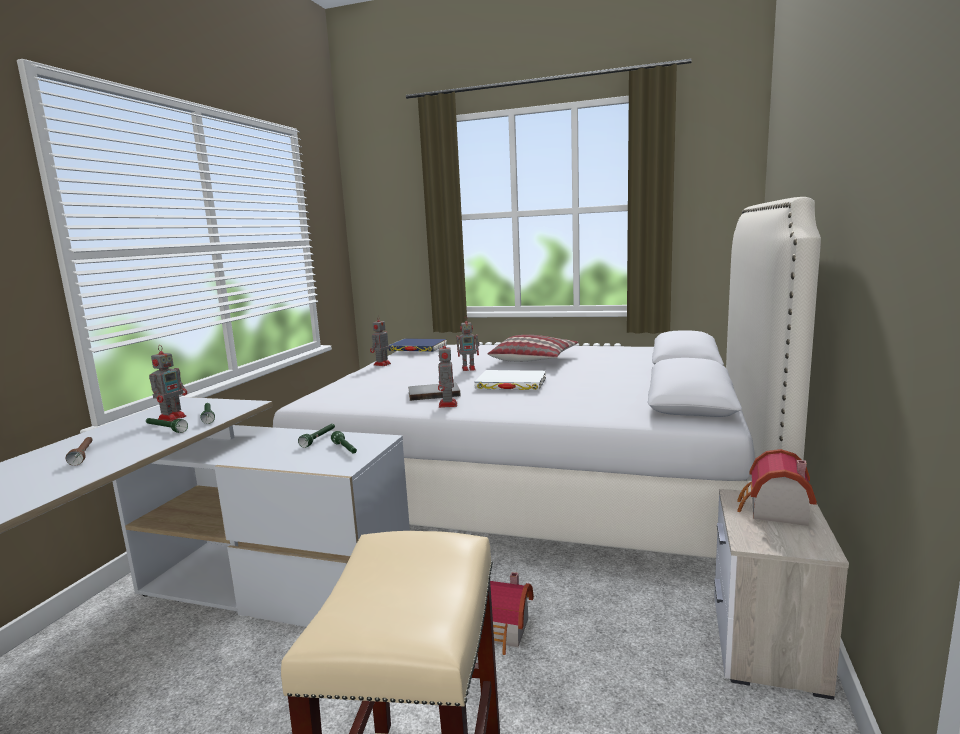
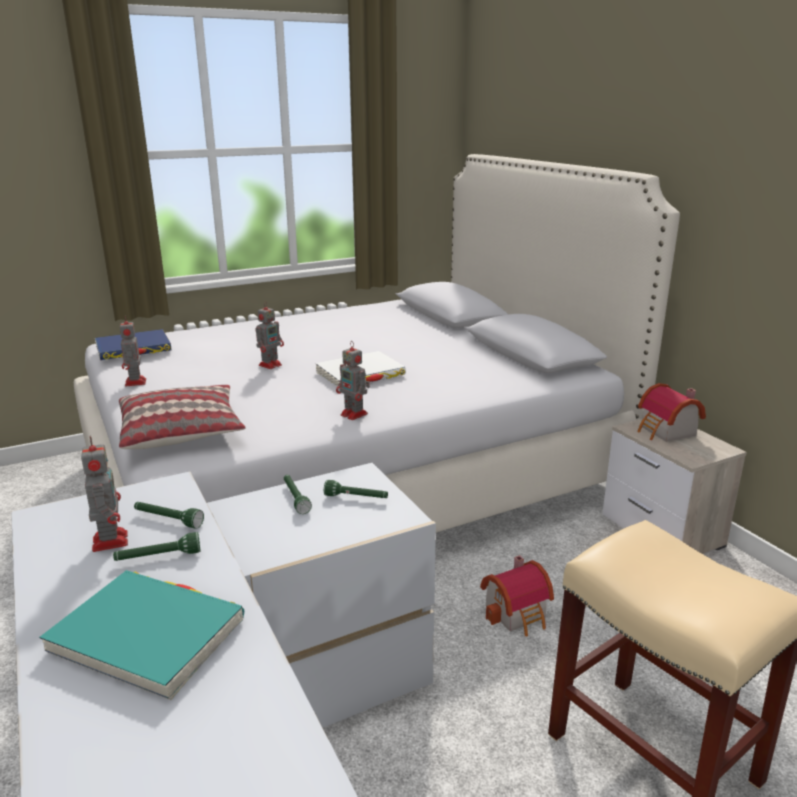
camera: 45 degrees left, 10 degrees up
brown flashlight [66,437,93,466] -> turquoise book [39,570,244,700]
grey book [408,383,461,401] -> none
pillow [488,335,578,362] -> pillow moved to [119,385,245,449]

